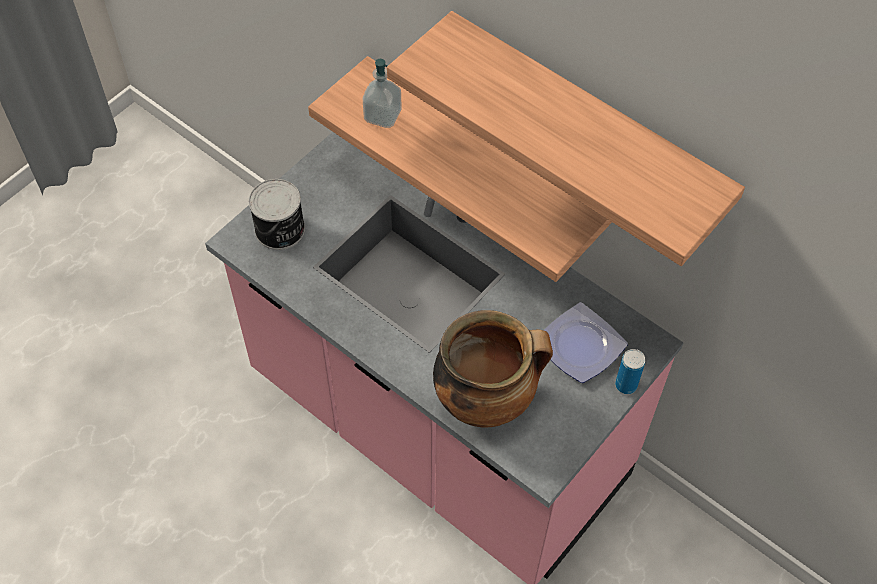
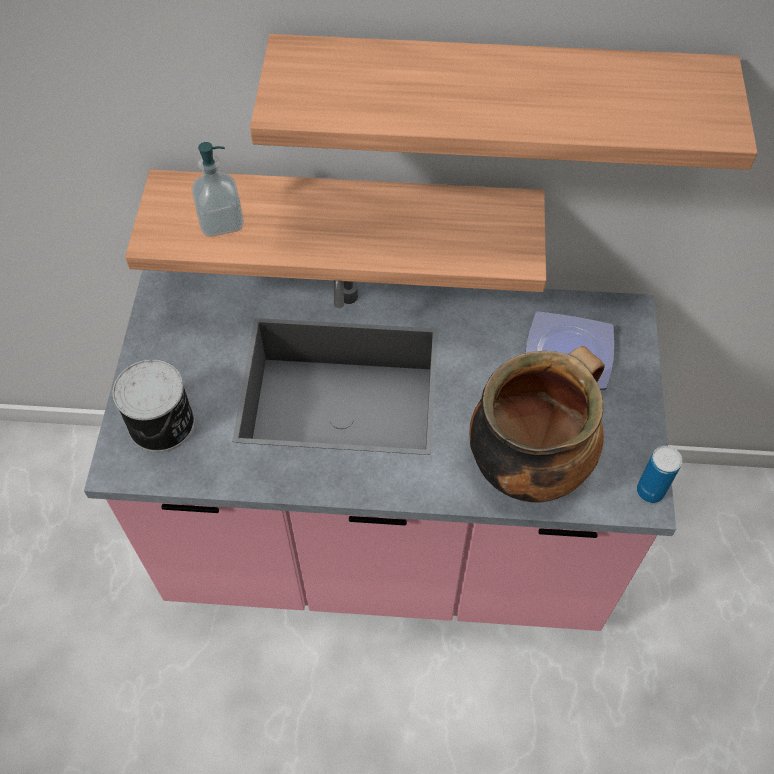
camera: 35 degrees left, 0 degrees up
can [615,349,646,394] -> can moved to [637,446,682,503]

